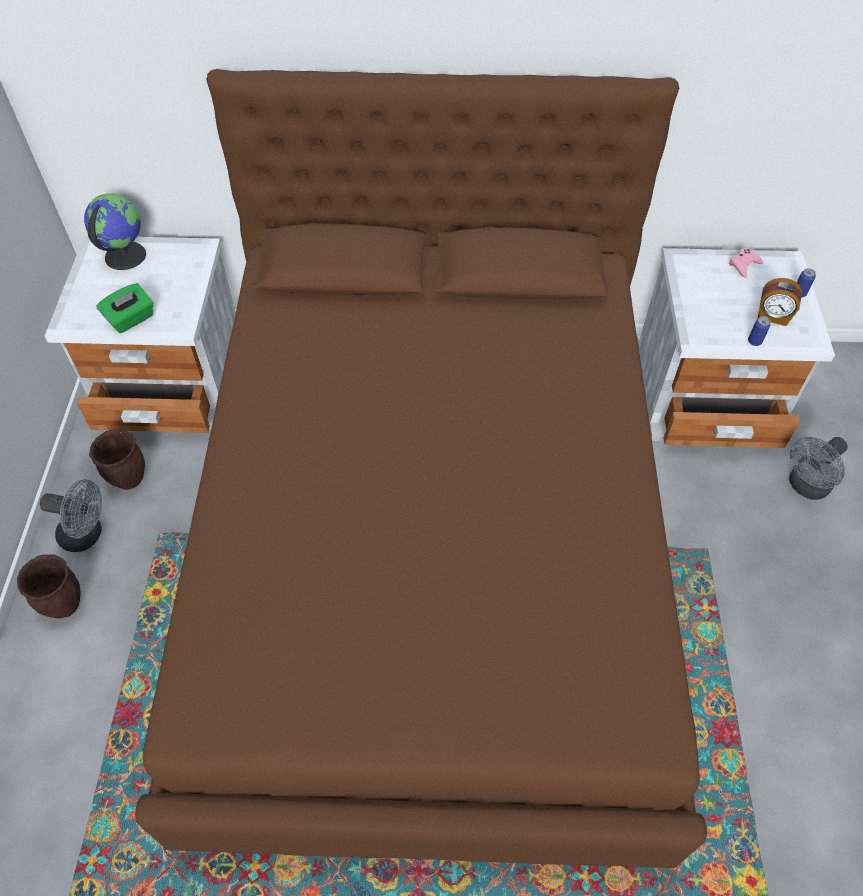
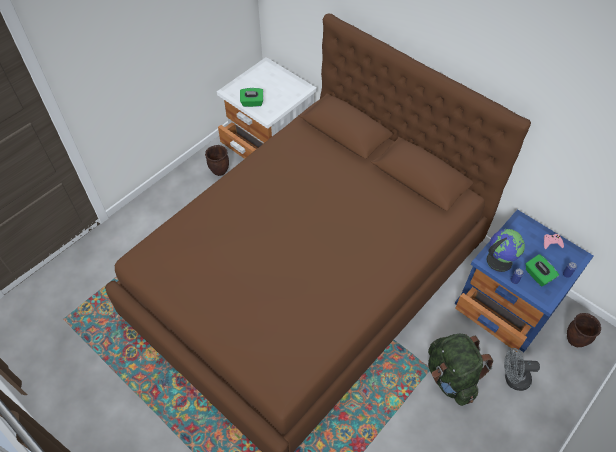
camera: 40 degrees right, 0 degrees up
brown planter [17,554,81,619] -> brown planter moved to [567,313,601,347]
grey fan [40,479,102,552] -> none
globe [84,193,146,270] -> globe moved to [487,229,525,272]
white nightstand [637,248,835,448] -> blue nightstand [455,209,594,352]
alarm clock [758,278,802,326] -> green tissue box [526,254,559,287]
none -> green backpack [428,334,493,406]

